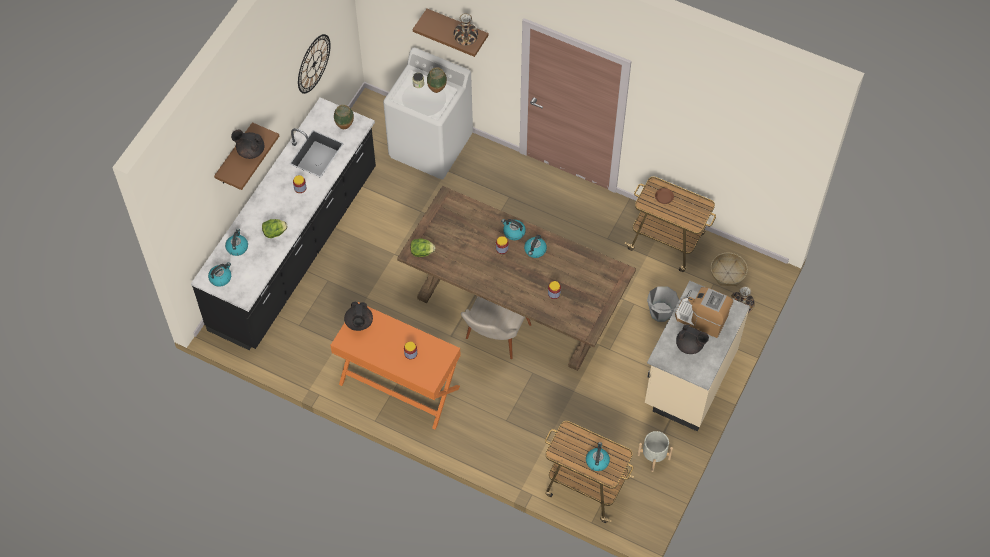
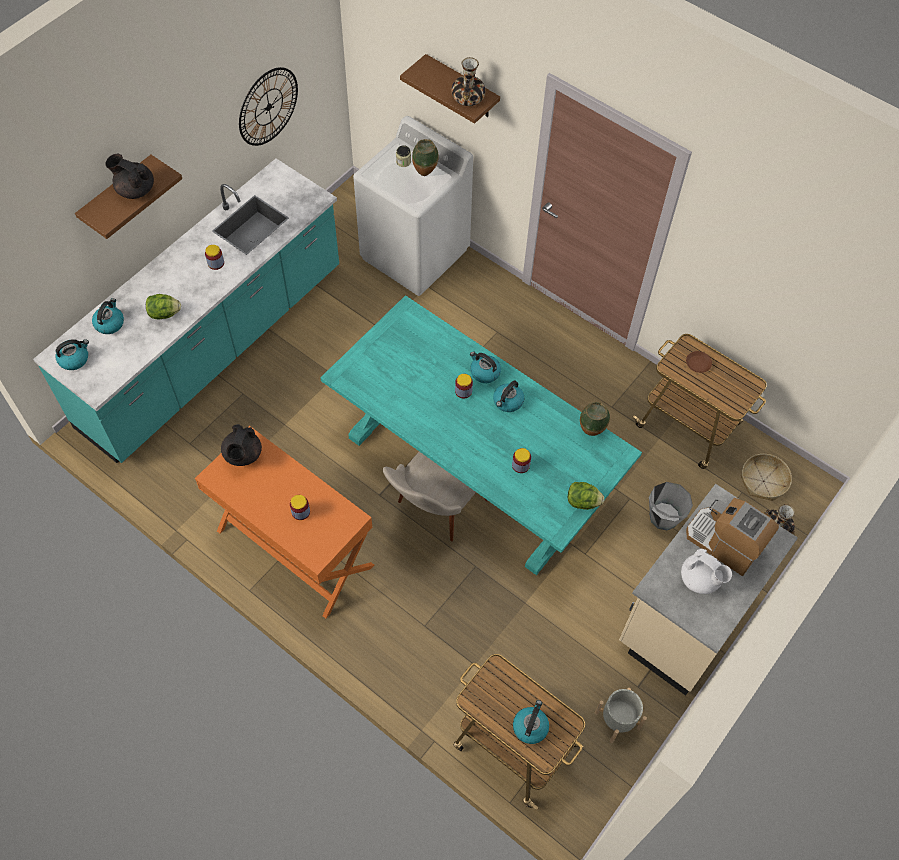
camera: 10 degrees right, 0 degrees up
black counter [191,98,376,350] -> turquoise counter [33,159,339,463]
vase [334,105,354,129] -> vase moved to [580,402,610,436]
brown dining table [397,186,636,371] -> turquoise dining table [320,295,642,575]
lettuce [410,238,435,257] -> lettuce moved to [568,482,604,510]
black teapot [676,324,709,354] -> white teapot [681,549,732,594]

